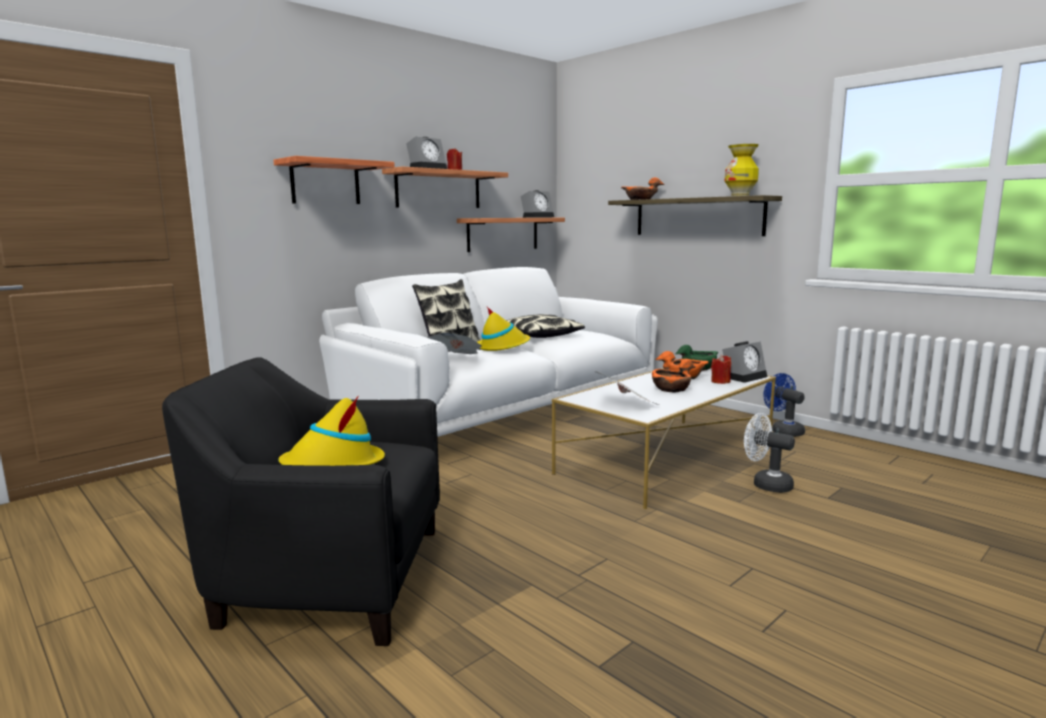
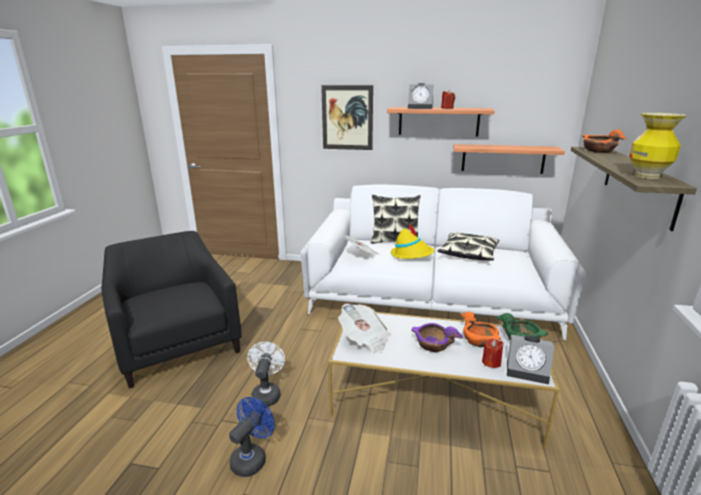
camera: 55 degrees right, 10 degrees up
shelf [273,156,395,204] -> picture [321,85,373,150]
yellow hat [278,395,385,466] -> none
alarm clock [521,190,554,218] -> none
orange bowl [652,359,696,393] -> purple bowl [411,323,463,352]
white fan [744,413,795,493] -> white fan moved to [247,342,285,407]
blue fan [763,373,805,437] -> blue fan moved to [229,397,275,477]

